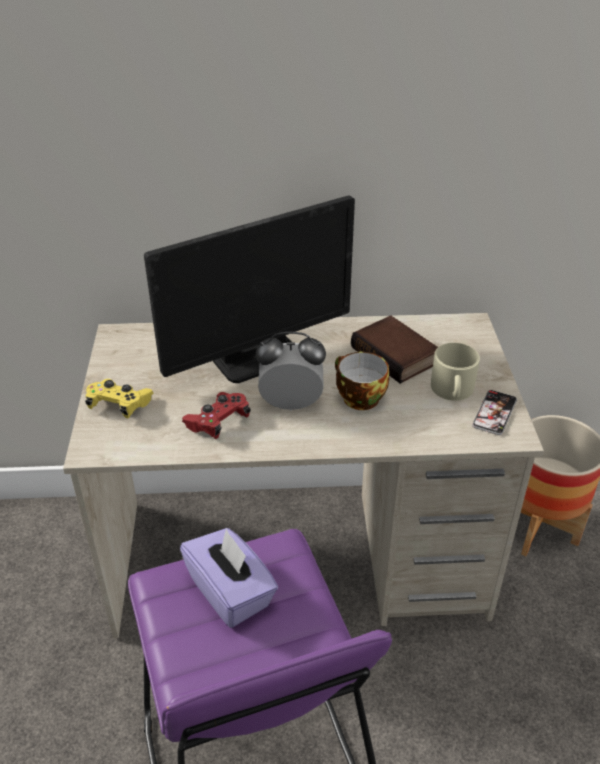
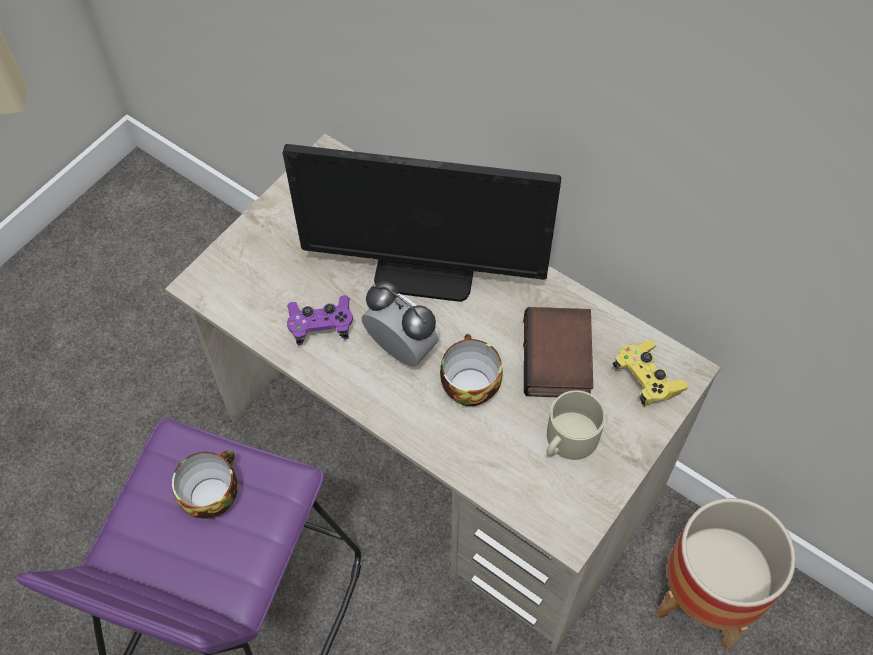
camera: 40 degrees right, 20 degrees up
yellow game controller [85,379,154,418] -> yellow game controller moved to [613,340,688,407]
purple tissue box [180,528,278,628] -> cup [172,450,238,519]
red game controller [182,392,250,439] -> purple game controller [287,295,353,345]
phone [472,390,517,435] -> none

